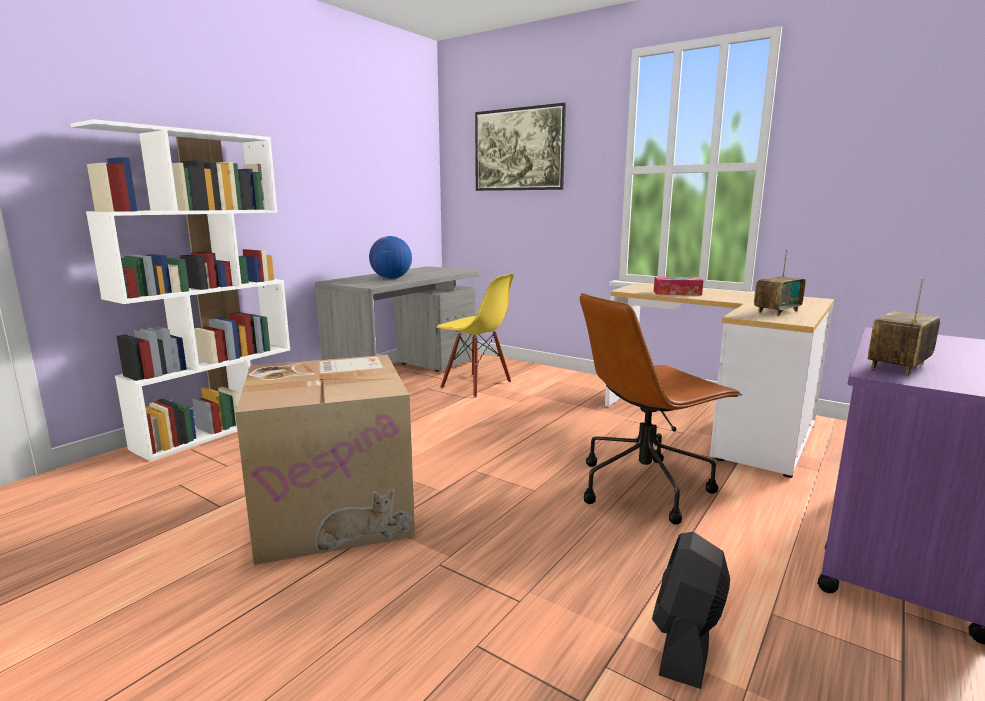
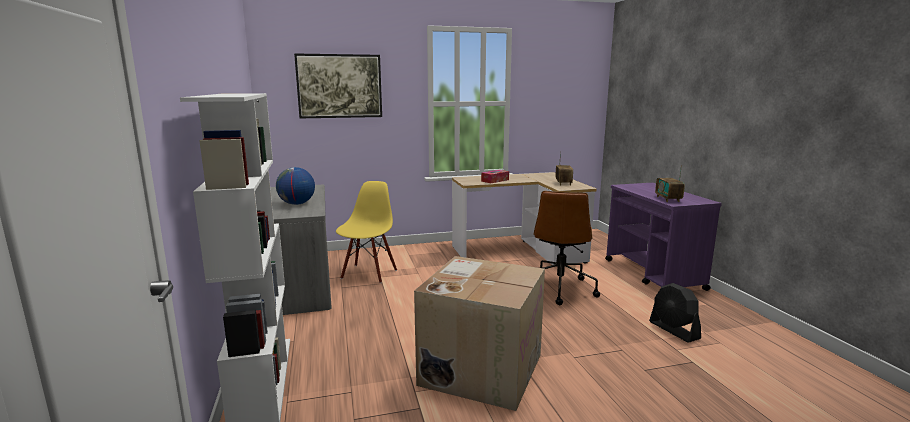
camera: 50 degrees left, 0 degrees up
yellow chair [436,274,514,398] -> yellow chair turned 60 degrees counterclockwise [336,181,397,283]

